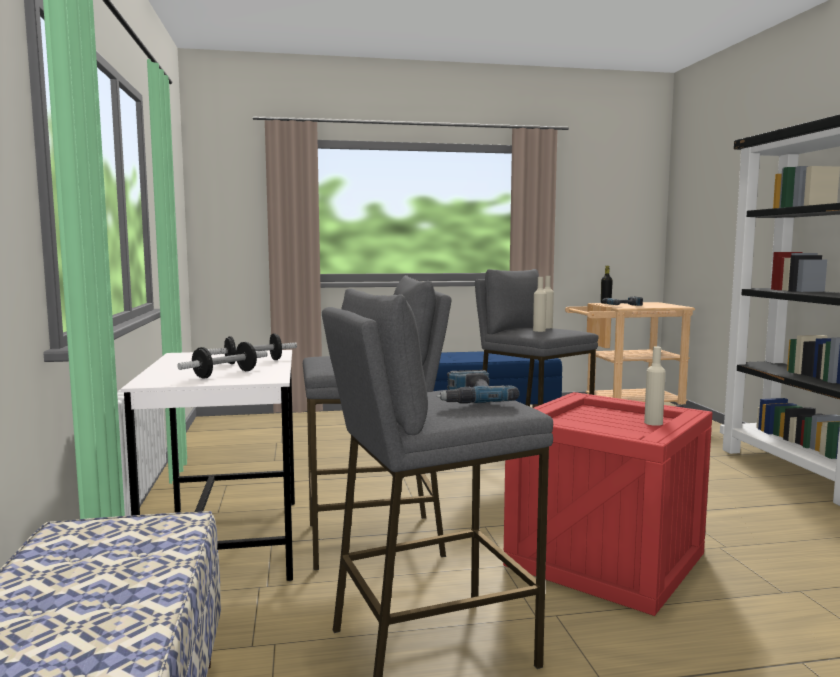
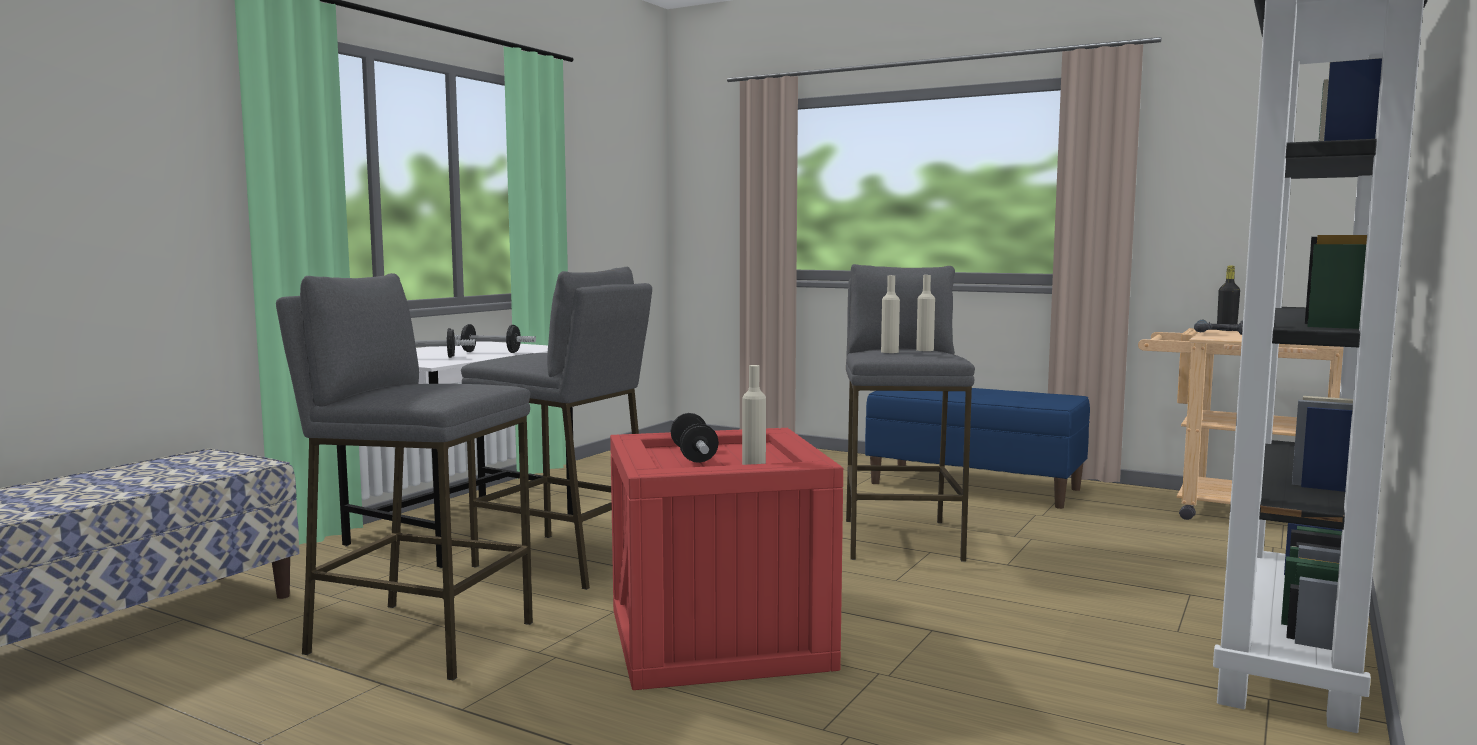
camera: 40 degrees right, 0 degrees up
power drill [437,370,520,404] -> none
none -> dumbbell [670,413,719,463]

